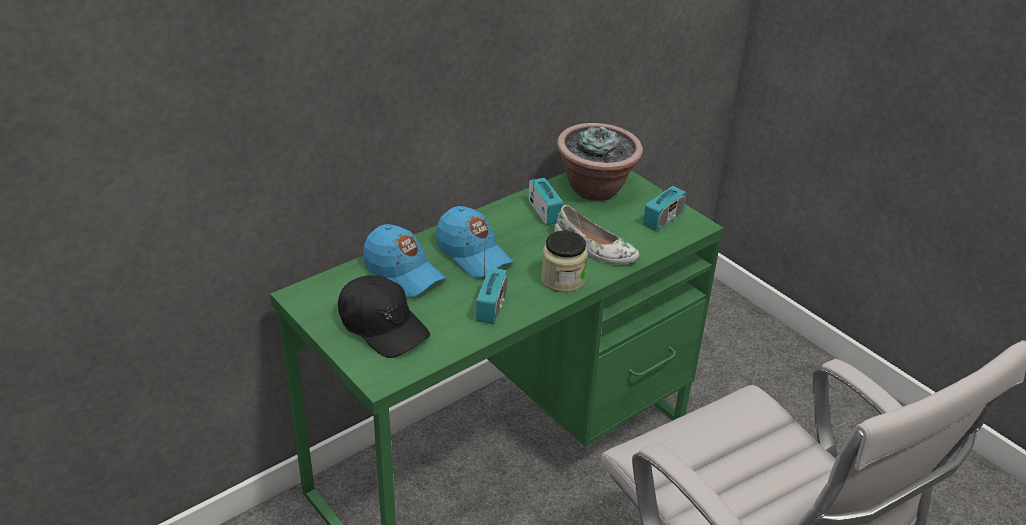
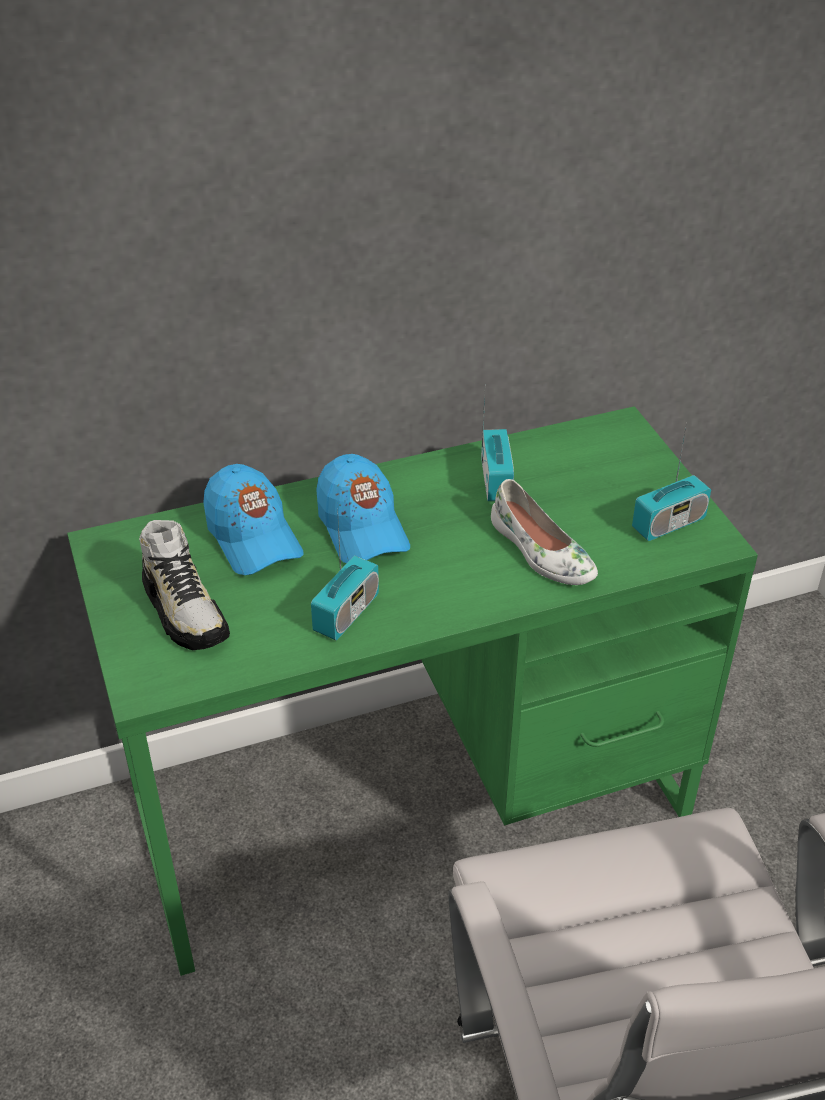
camera: 20 degrees right, 5 degrees up
black cap [338,275,430,358] -> shoe [139,520,230,650]
jar [541,231,588,292] -> none
potted plant [557,123,643,201] -> none

